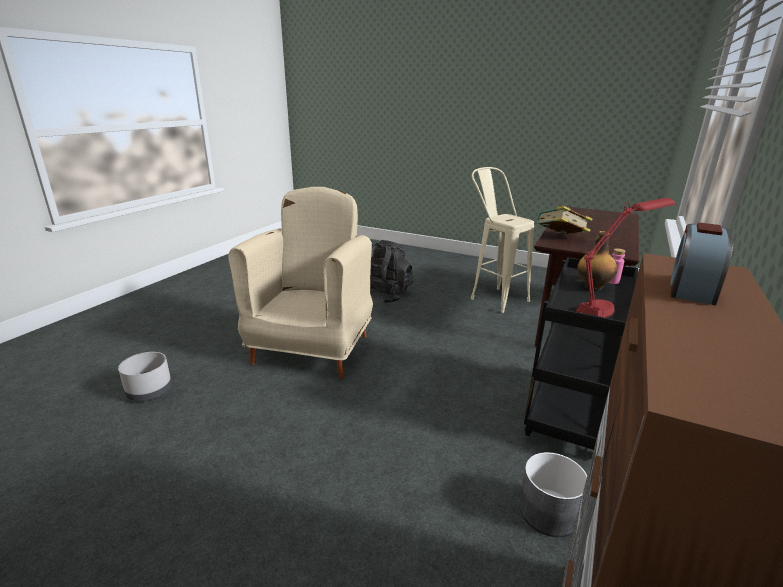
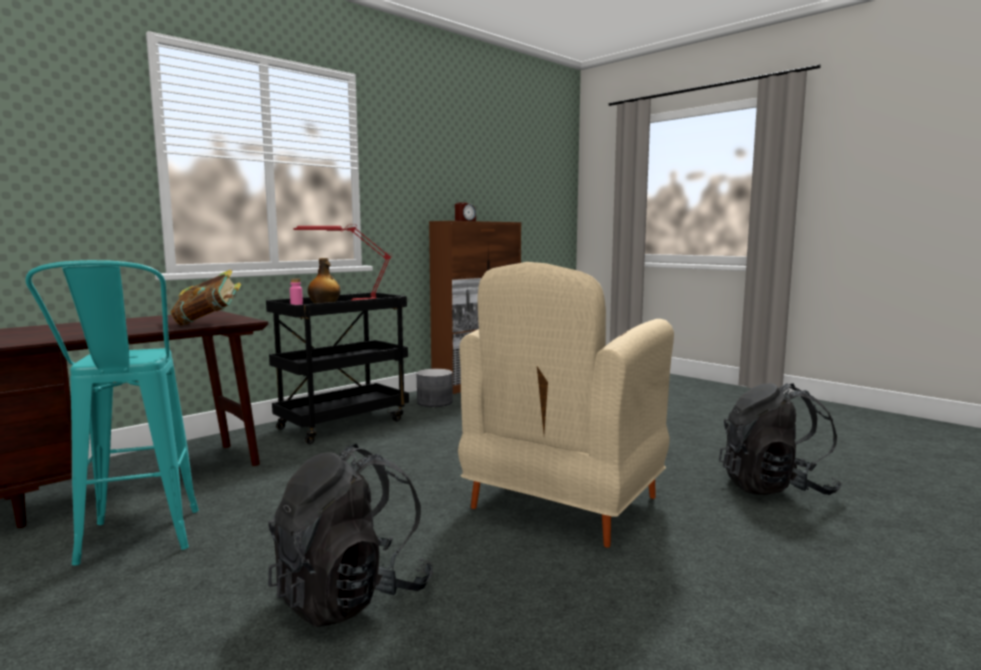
camera: 160 degrees left, 15 degrees down
grey planter [118,352,172,401] -> black backpack [719,383,842,495]
beige stool [471,167,534,313] -> turquoise stool [26,260,199,565]

